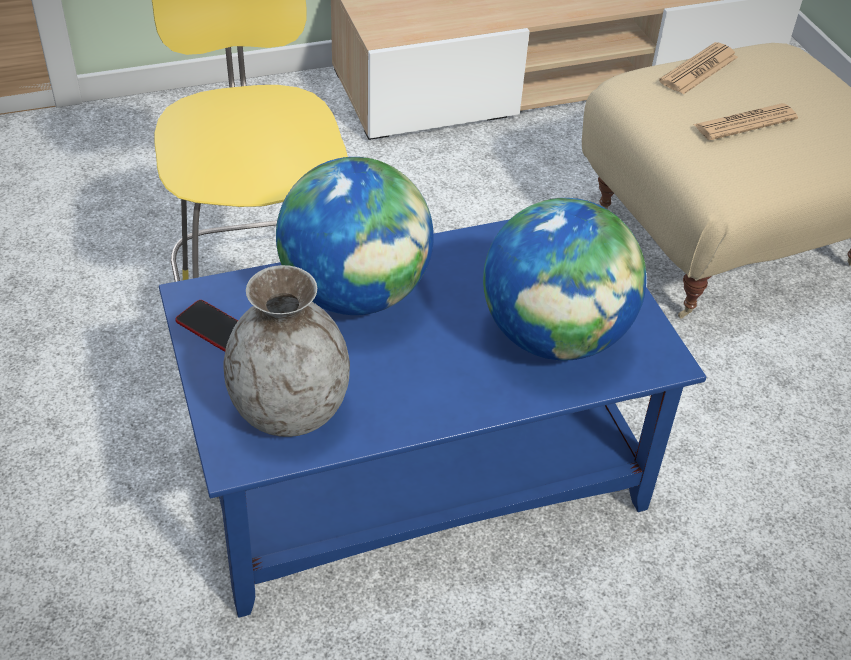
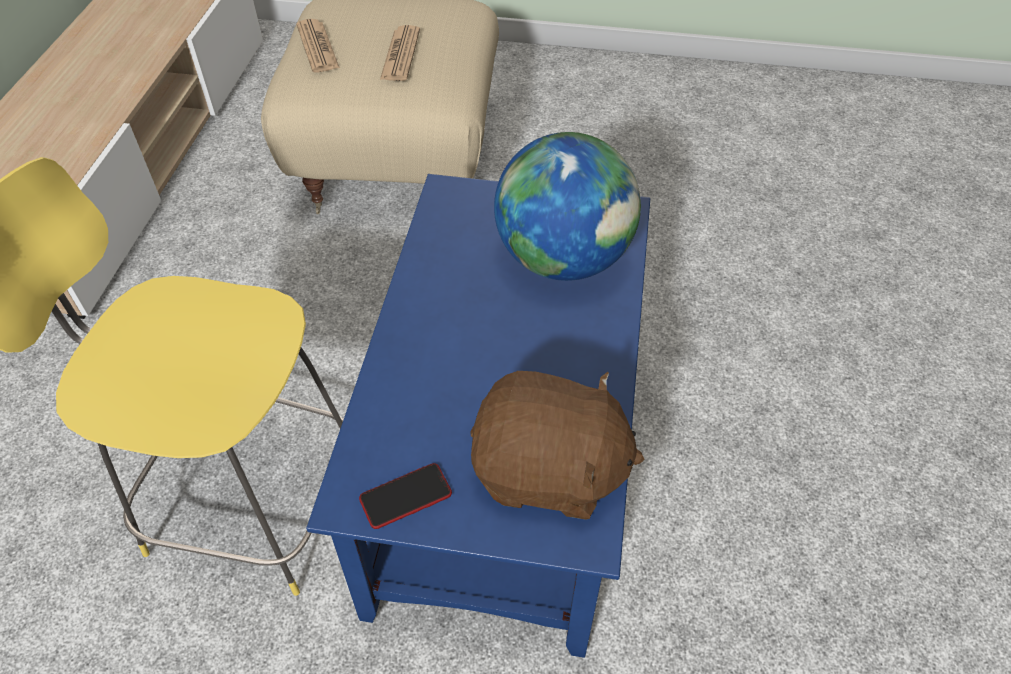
camera: 60 degrees left, 5 degrees up
grey vase [223,265,350,437] -> brown plush toy [470,371,644,520]
globe [276,157,434,315] -> none

